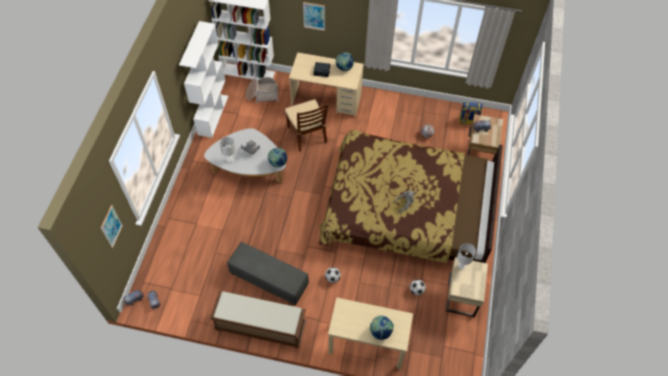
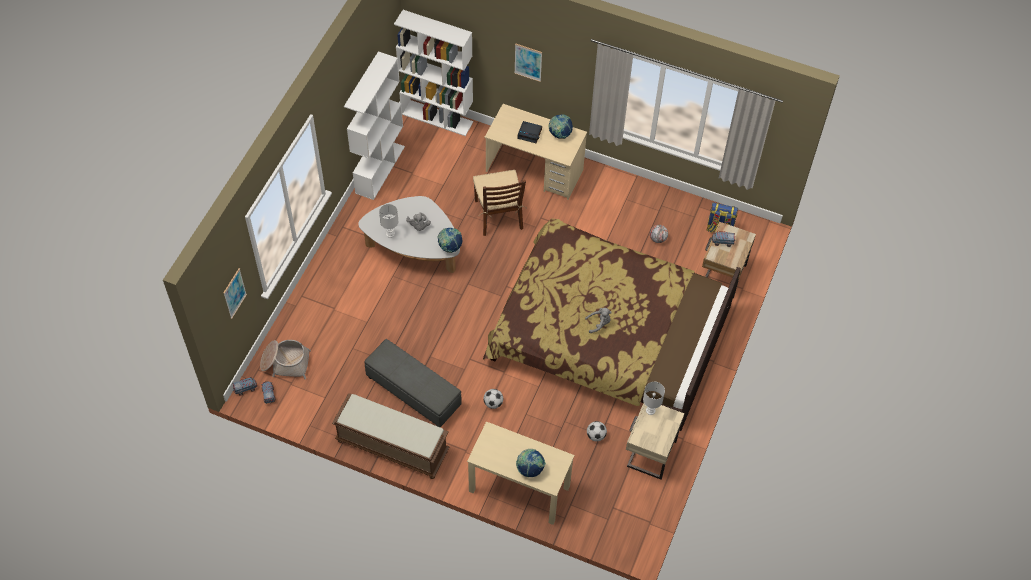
camera: 10 degrees right, 0 degrees up
basket [246,77,279,104] -> basket moved to [260,340,311,379]

